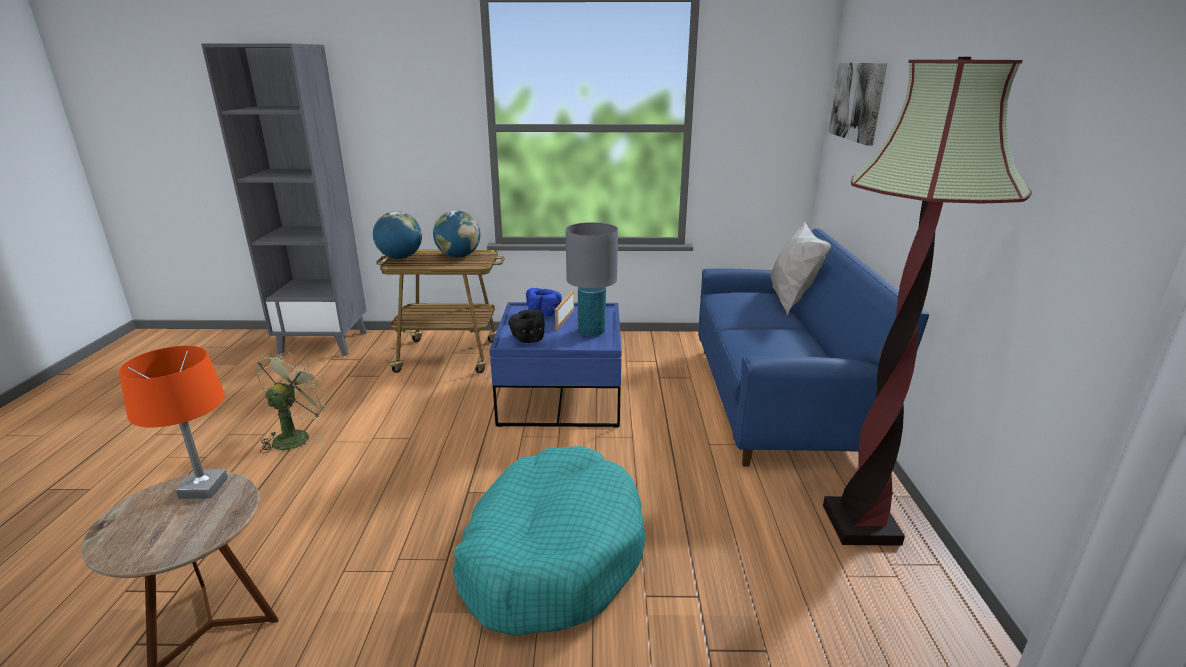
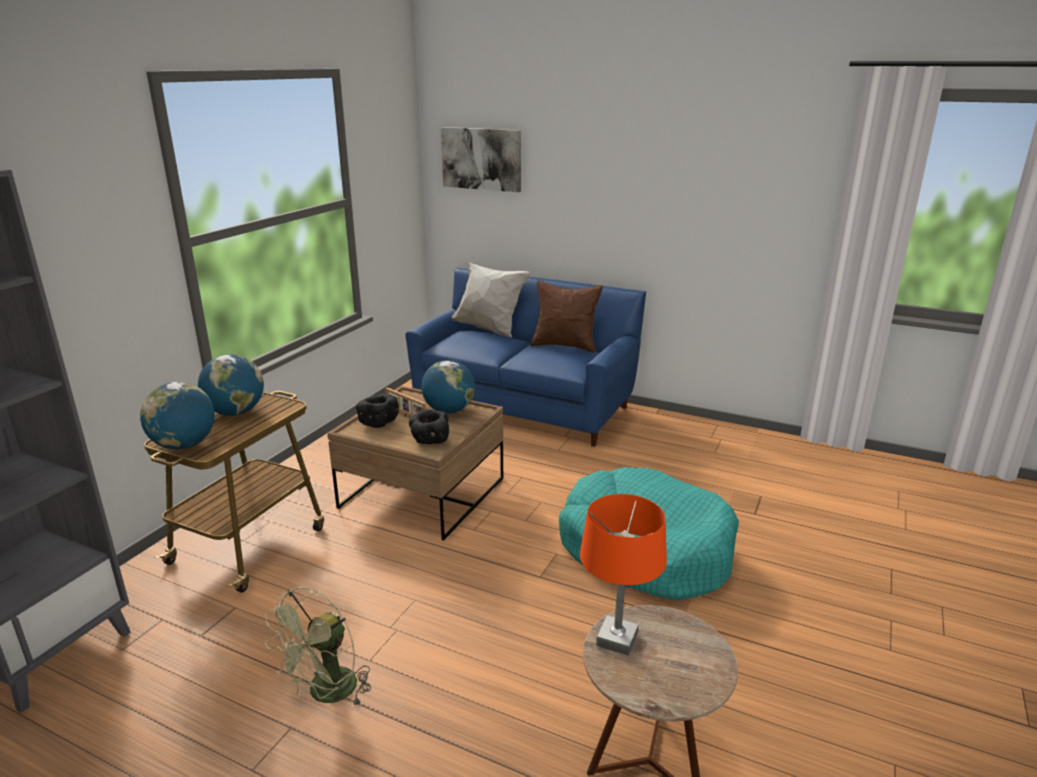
camera: 65 degrees left, 0 degrees up
green fan [257,351,330,454] -> green fan turned 105 degrees counterclockwise [264,587,371,705]
blue coffee table [490,302,622,428] -> brown coffee table [327,386,503,540]
blue bowl [526,288,562,317] -> black bowl [356,394,399,428]
grey table lamp [565,222,618,336] -> globe [421,360,475,414]
floor lamp [823,57,1032,546] -> none
none -> brown pillow [530,281,603,353]

